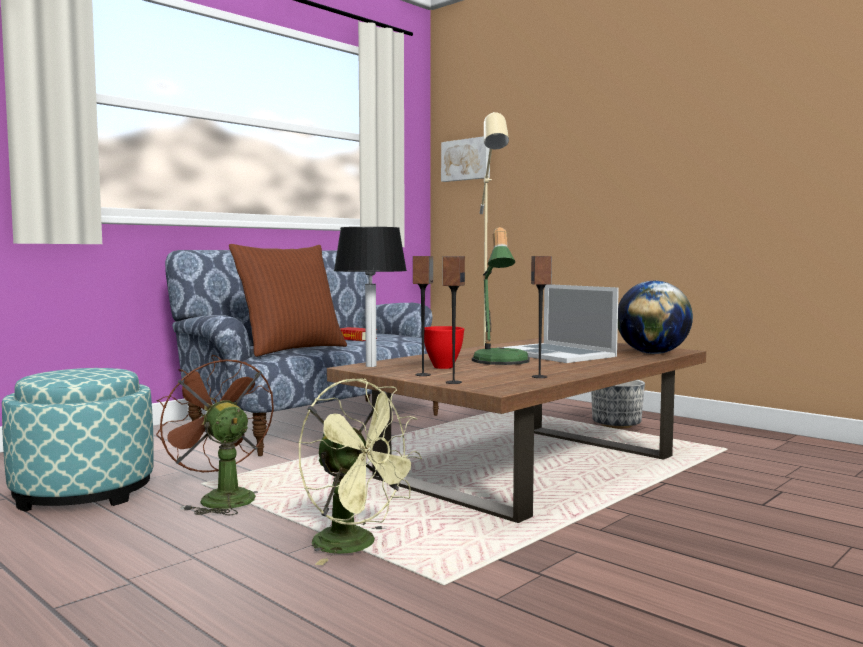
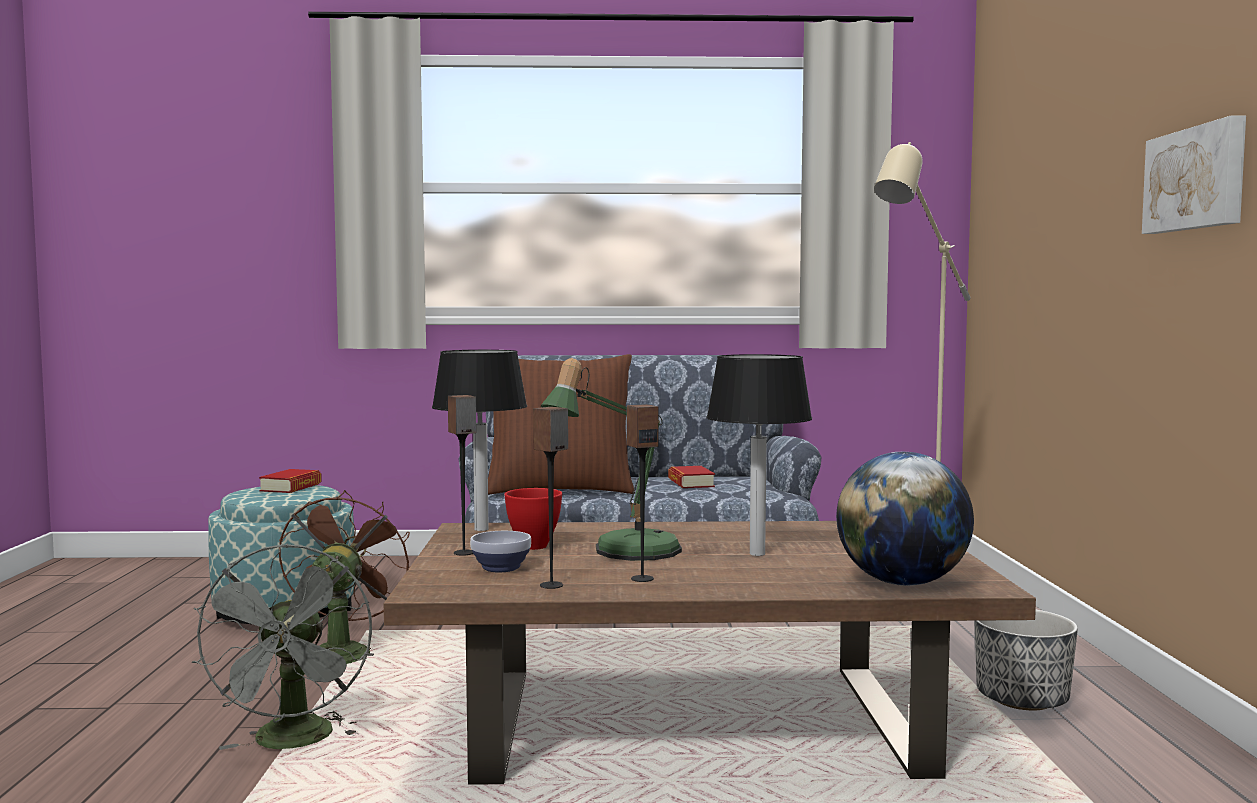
camera: 45 degrees right, 0 degrees up
green fan [298,378,422,565] -> grey fan [192,543,372,750]
picture [441,136,490,182] -> picture moved to [1142,116,1246,234]
speaker [442,256,465,384] -> speaker moved to [627,404,658,582]
laptop [498,284,619,363] -> table lamp [706,354,812,556]
none -> book [259,469,322,493]
none -> bowl [470,531,531,572]

